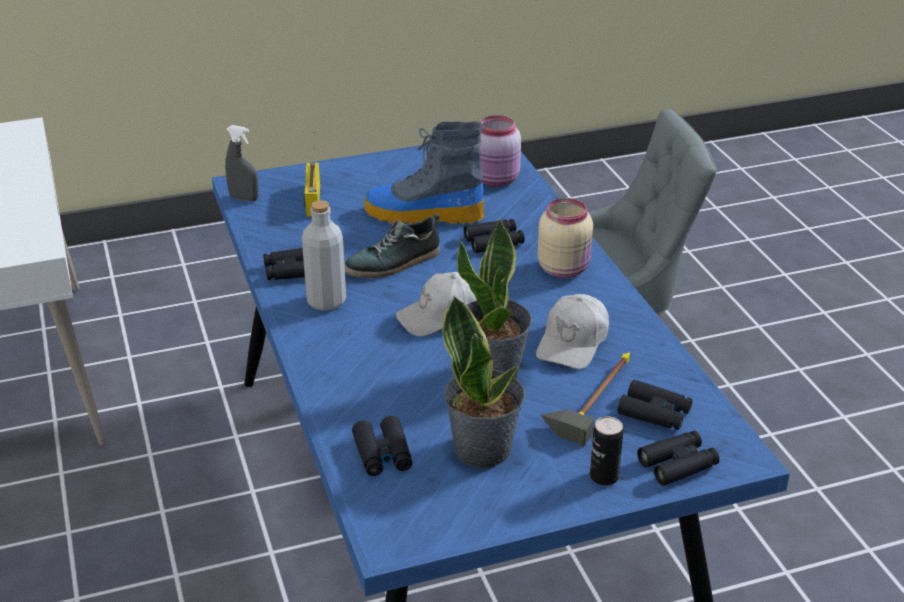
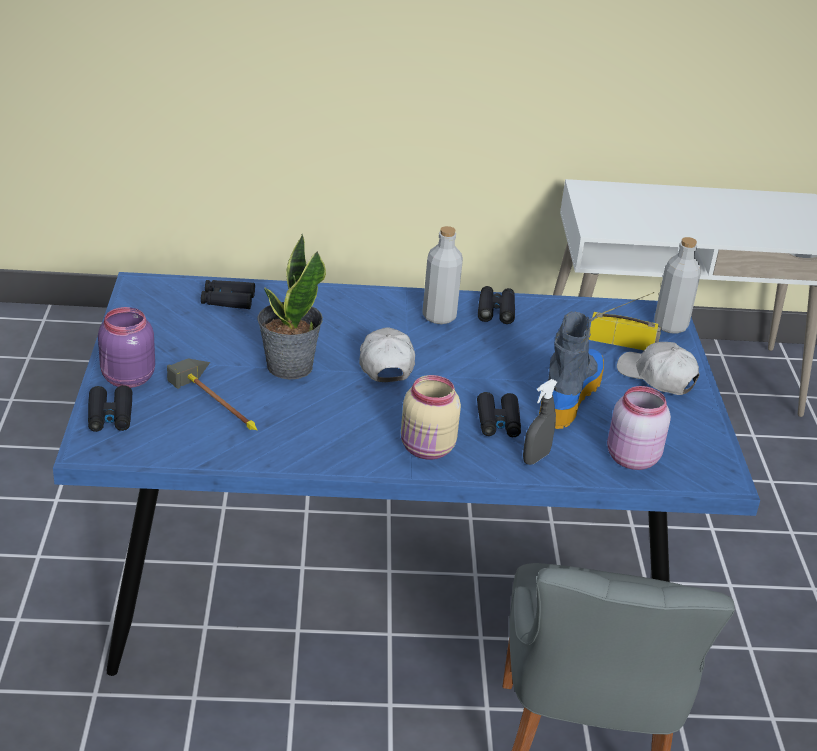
camera: 105 degrees right, 0 degrees up
grey spray bottle [225,125,258,201] -> grey spray bottle moved to [523,379,557,465]
shoe [344,213,440,278] -> none
potted plant [442,295,525,468] -> none
white cap [536,294,609,369] -> white cap moved to [617,342,700,395]
can [590,416,623,485] -> purple jar [98,307,155,388]
black binoculars [618,380,692,430] -> none
none -> grey bottle [654,237,701,334]

